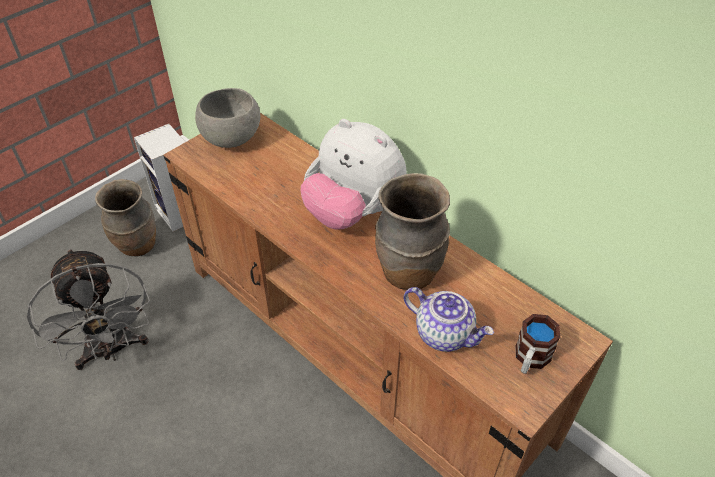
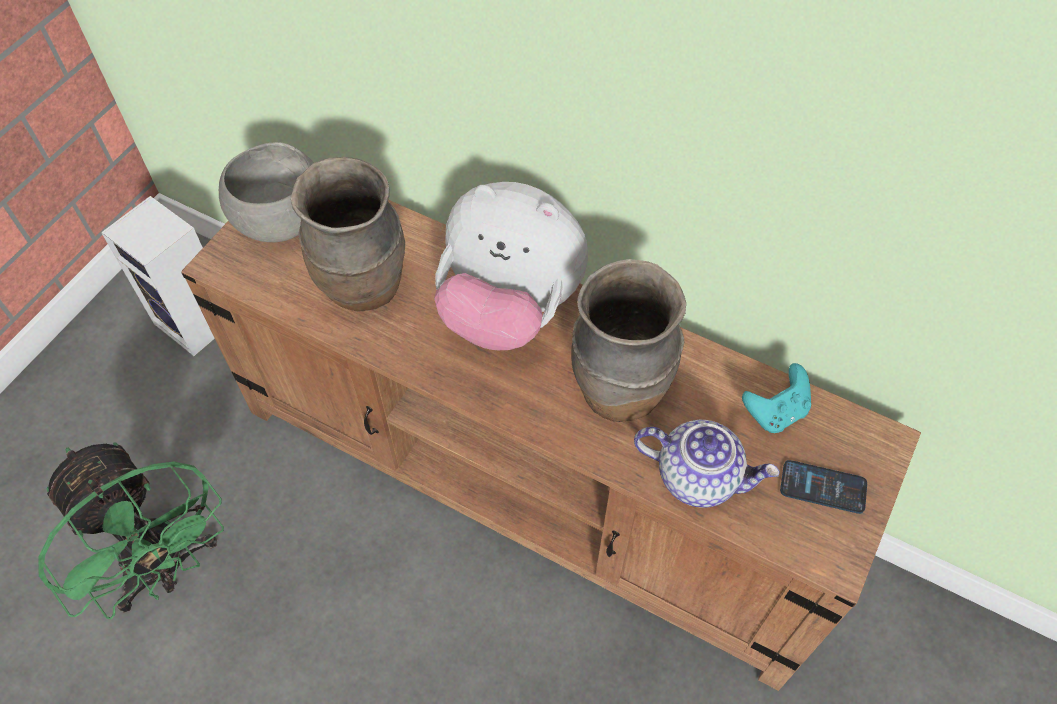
camera: 15 degrees left, 10 degrees up
grey fan [27,248,150,370] -> green fan [38,442,224,619]
brown vase [95,179,156,256] -> brown vase moved to [291,157,405,311]
mug [515,314,560,374] -> phone [780,460,867,514]
none -> turquoise game controller [742,363,811,433]

